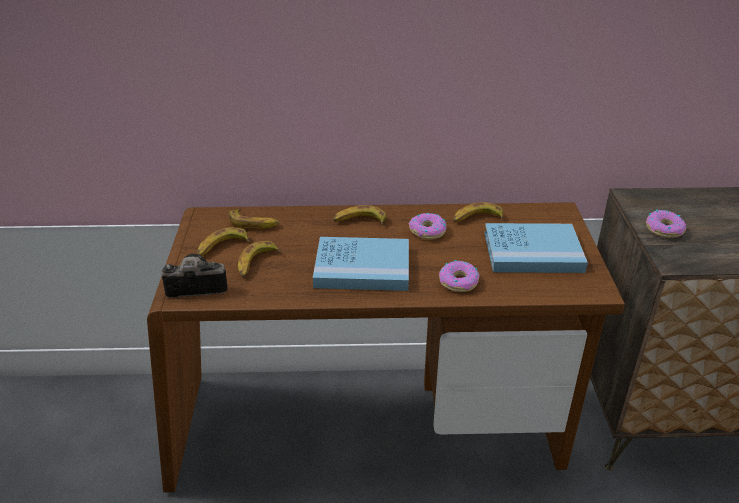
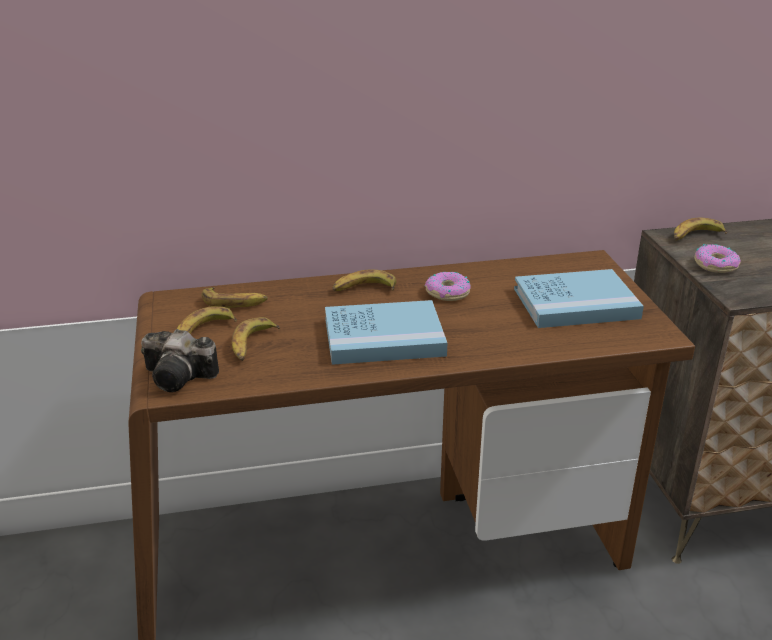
camera: 10 degrees left, 5 degrees down
camera [161,254,228,298] -> camera turned 150 degrees counterclockwise [141,329,219,392]
donut [439,260,480,292] -> none
banana [453,202,504,222] -> banana moved to [674,218,727,241]

